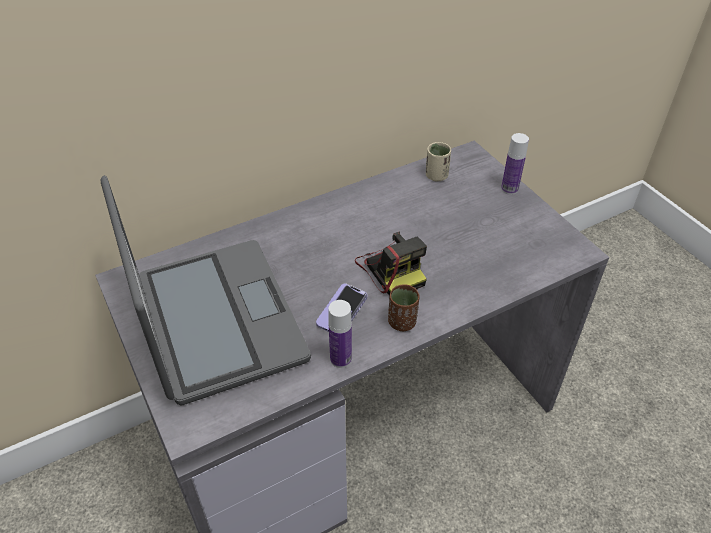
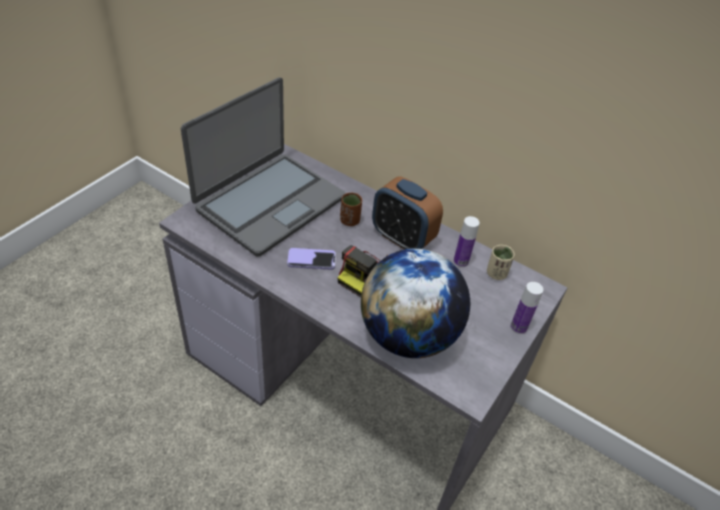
camera: 60 degrees right, 0 degrees up
bottle [329,300,352,368] -> bottle moved to [453,216,480,267]
brown cup [388,284,420,331] -> brown cup moved to [340,193,362,226]
none -> globe [361,248,470,358]
none -> alarm clock [372,176,443,250]

